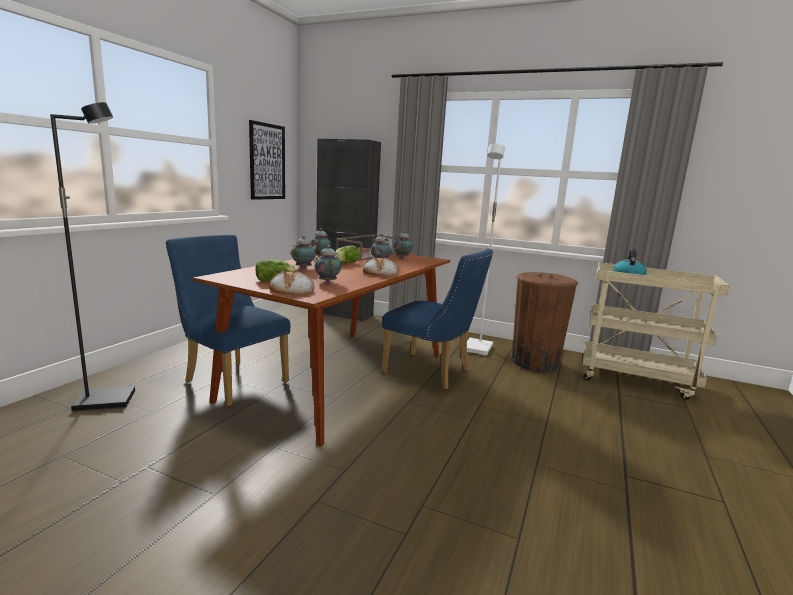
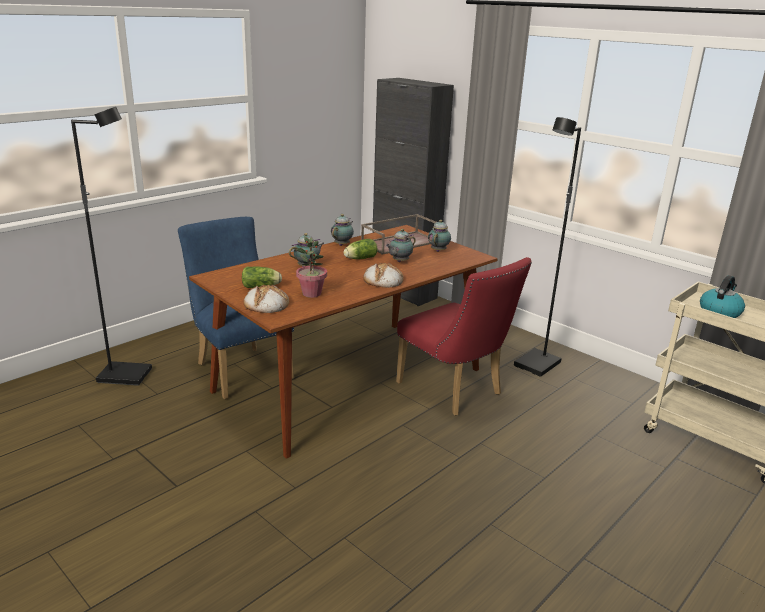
camera: 20 degrees right, 10 degrees up
picture [249,120,285,200] -> none
teapot [315,245,341,283] -> potted plant [296,237,327,298]
blue chair [381,248,493,390] -> red chair [396,257,532,416]
white floor lamp [467,144,505,356] -> black floor lamp [514,117,581,377]
brown trash can [511,272,578,372] -> none

